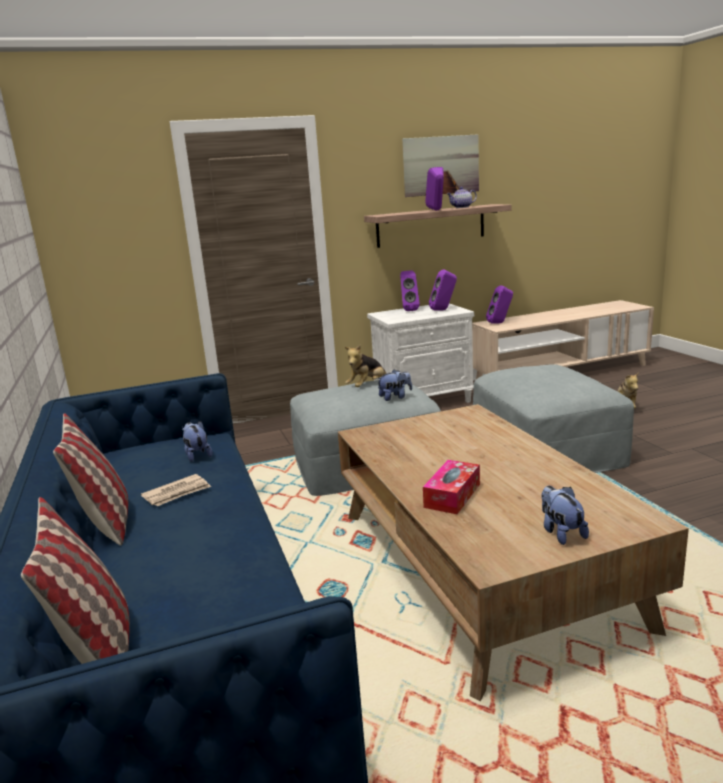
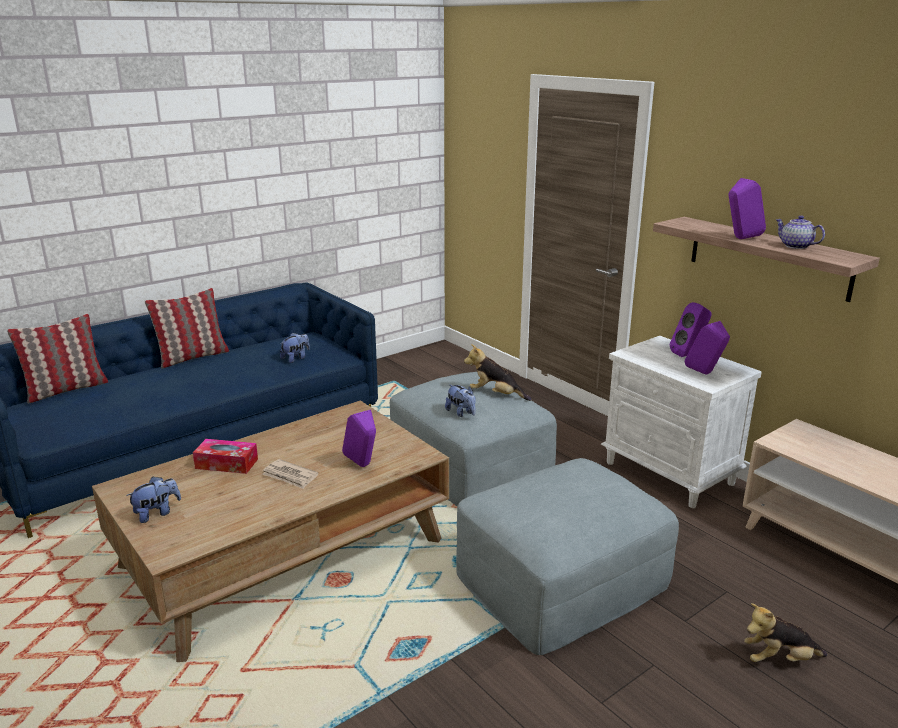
camera: 70 degrees right, 5 degrees up
newspaper [141,474,211,506] -> newspaper moved to [262,459,318,489]
picture [402,134,479,197] -> none
purple speaker [486,285,513,324] -> purple speaker moved to [342,410,376,467]

